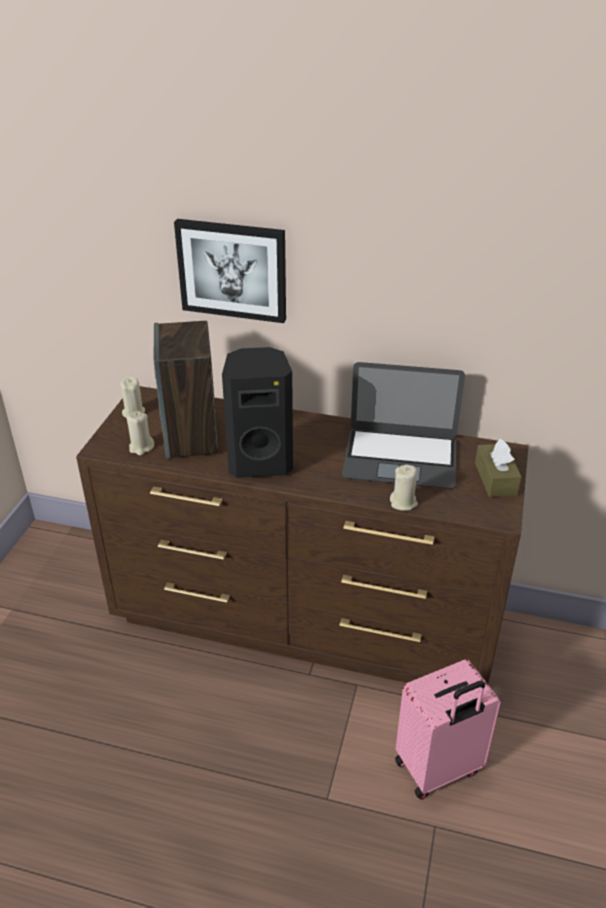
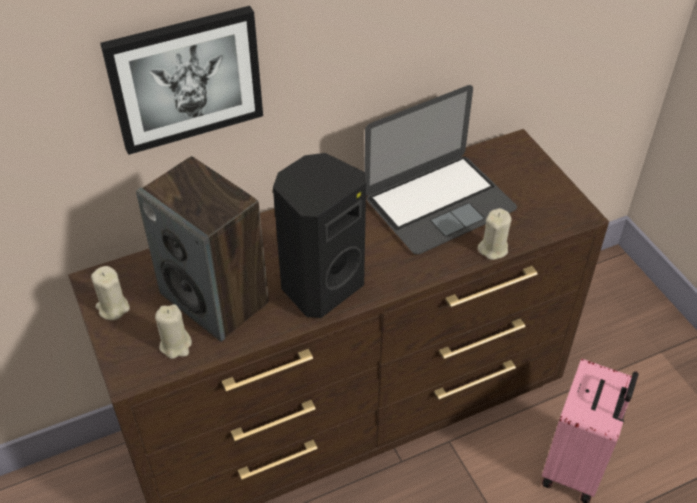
camera: 40 degrees left, 10 degrees up
brown tissue box [475,439,522,497] -> none

